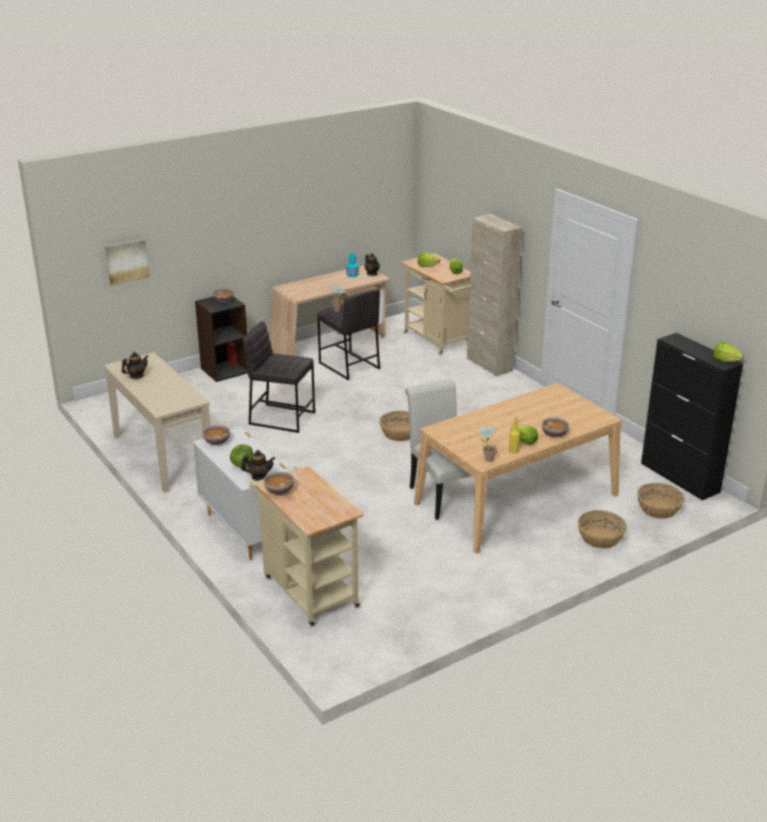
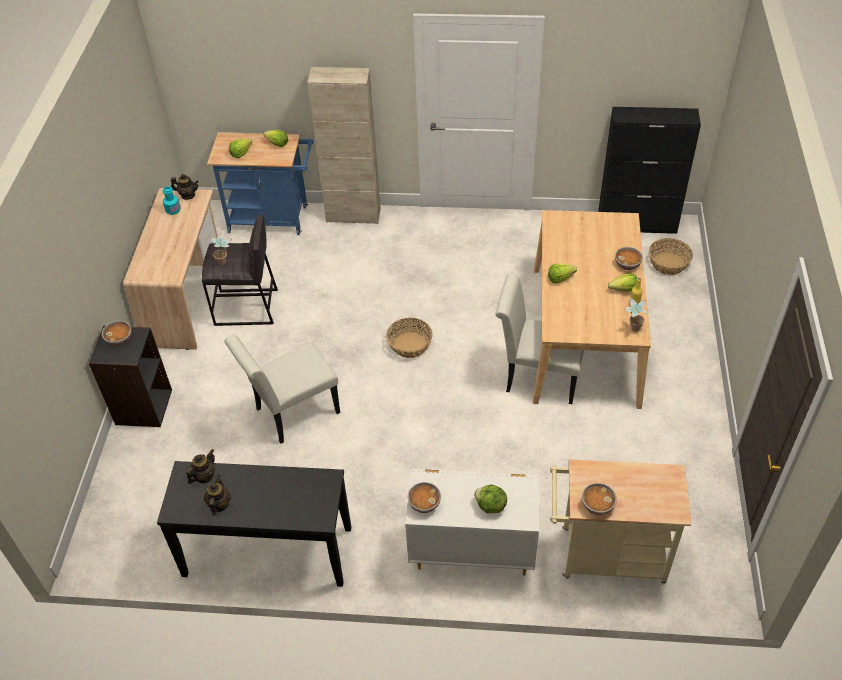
camera: 50 degrees left, 20 degrees up
beige console table [104,352,211,493] -> black console table [157,461,351,587]
picture [105,239,149,286] -> none
teapot [241,450,275,481] -> teapot moved to [186,449,215,484]
grey stool [243,321,315,433] -> white chair [224,335,340,443]
beige cart [401,254,470,355] -> blue cart [207,132,314,235]
basket [578,510,627,549] -> none
lettuce [713,342,744,362] -> lettuce moved to [548,263,577,283]

